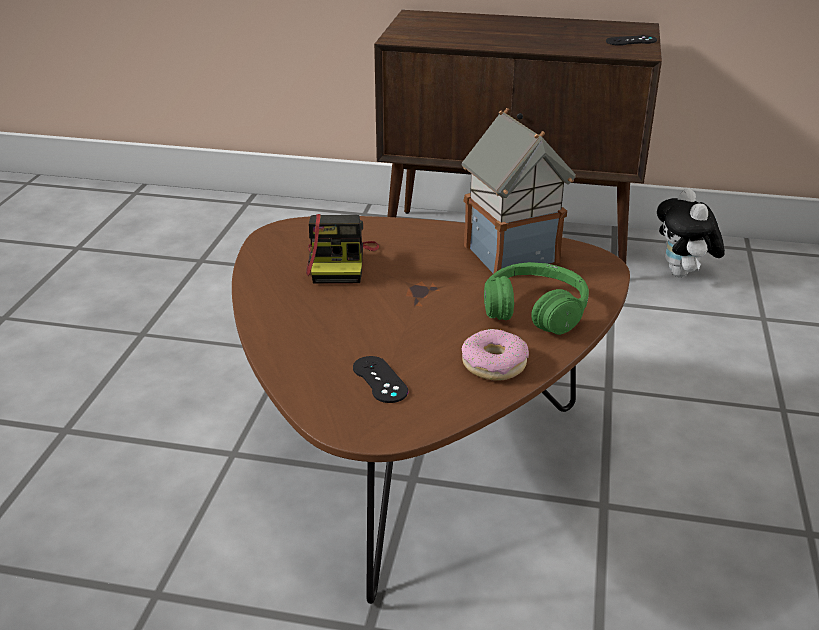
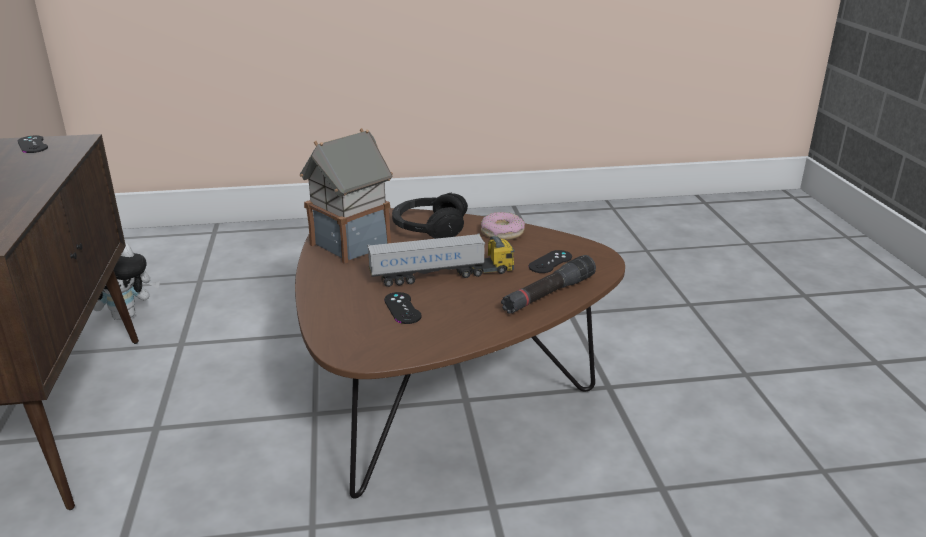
camera: 110 degrees left, 5 degrees down
camera [306,214,379,284] -> black game controller [384,292,422,324]
green headphones [484,262,589,335] -> black headphones [392,193,468,239]
none -> toy truck [367,233,515,287]
none -> black flashlight [501,255,596,314]

